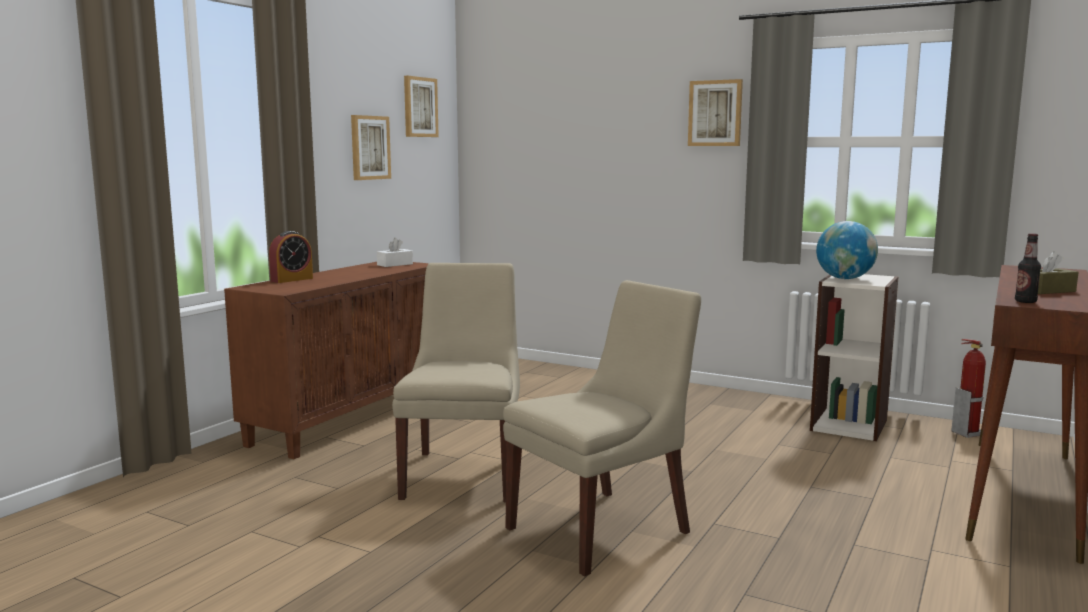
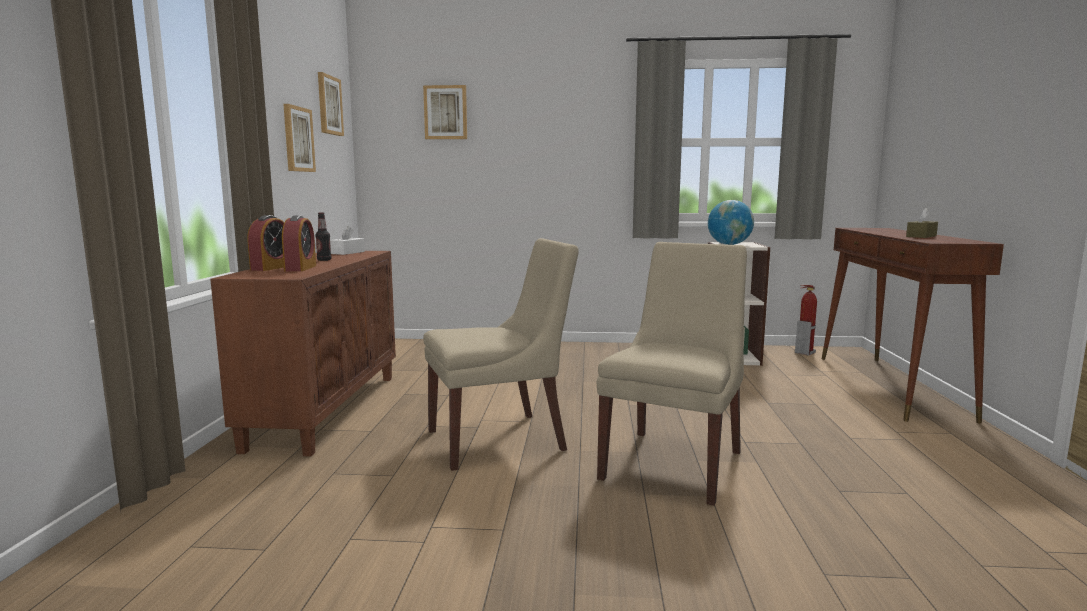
camera: 25 degrees left, 0 degrees up
beige chair [392,263,520,502] -> beige chair turned 90 degrees clockwise [423,238,579,471]
picture [688,79,743,146] -> picture moved to [423,85,467,139]
bottle [1015,233,1041,303] -> bottle moved to [315,212,331,261]
none -> alarm clock [282,215,316,271]

